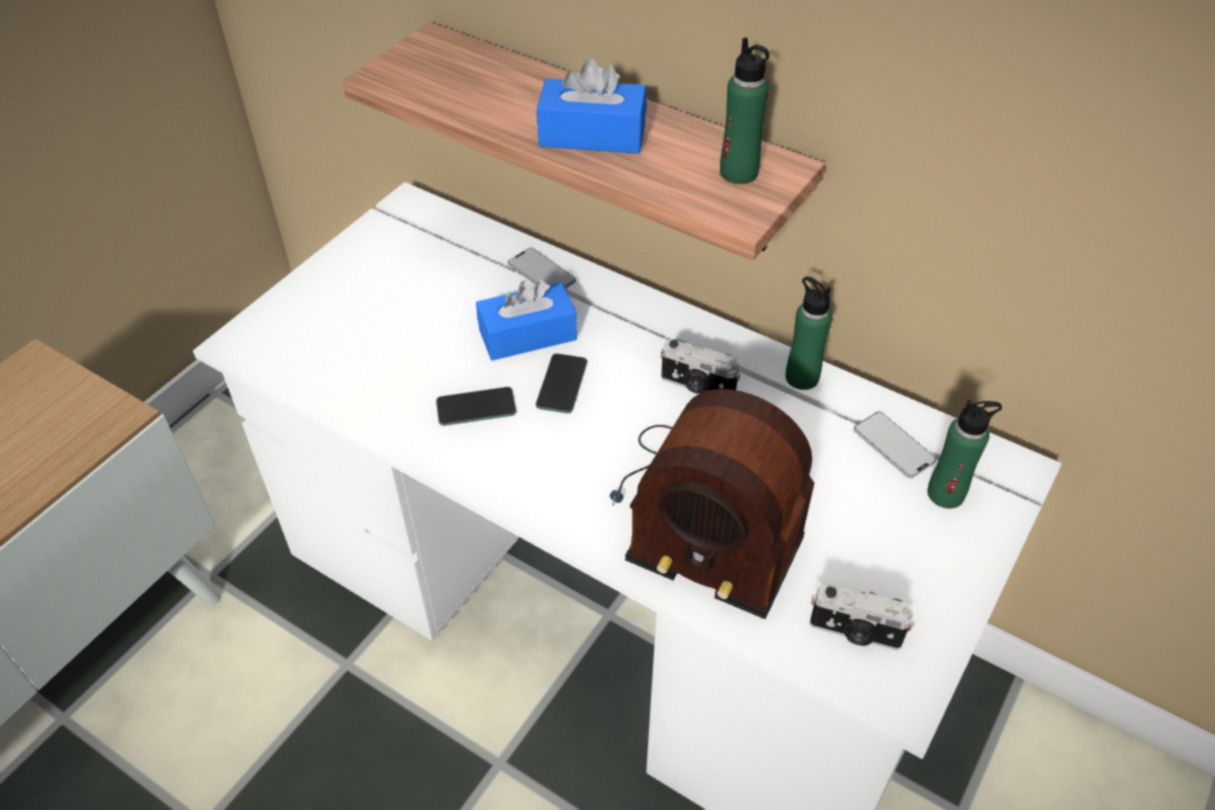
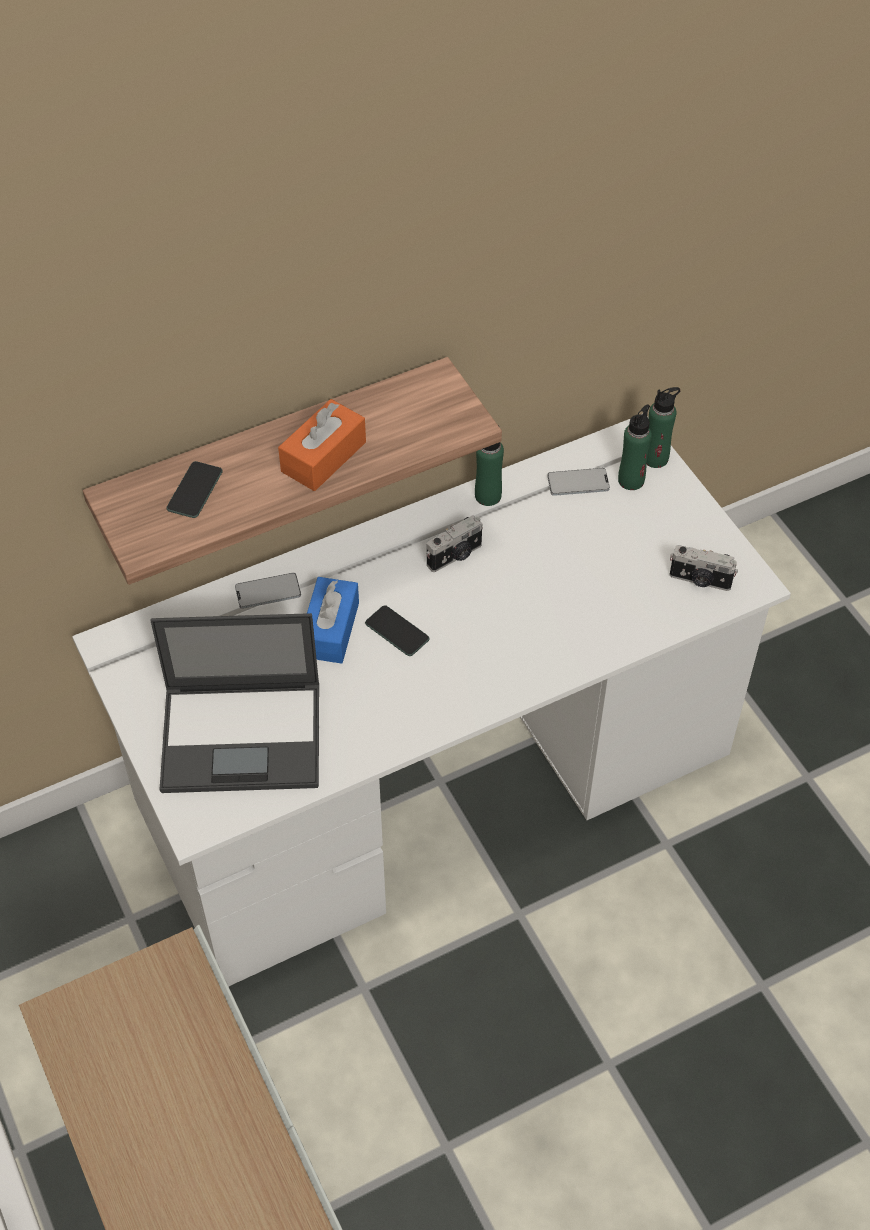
camera: 60 degrees left, 5 degrees up
phone [436,387,516,426] -> phone moved to [166,461,223,518]
blue tissue box [537,59,647,154] -> orange tissue box [278,399,366,491]
radio [610,389,814,619] -> none
green bottle [720,37,769,184] -> green bottle moved to [647,387,680,468]
camera [810,583,914,650] -> camera turned 60 degrees clockwise [670,545,738,591]
none -> laptop [150,613,319,793]

